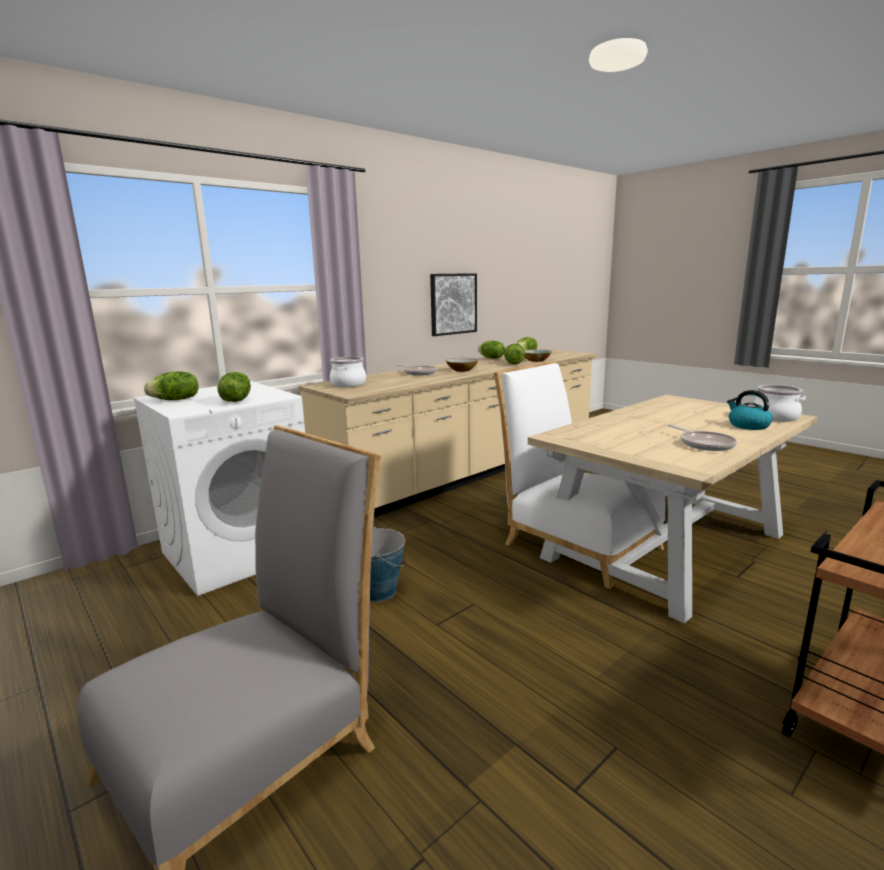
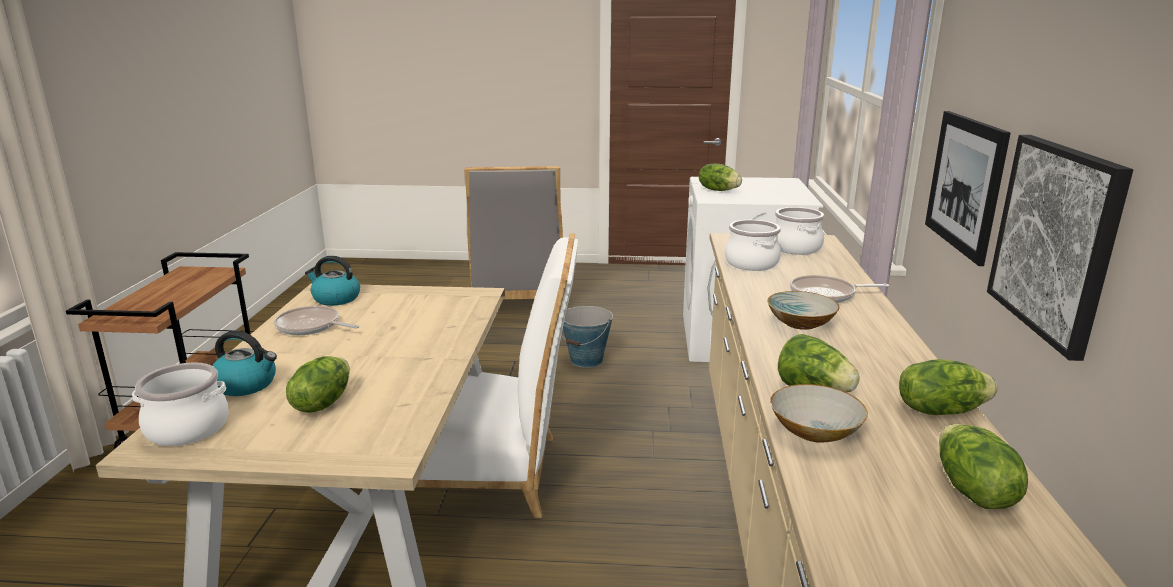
camera: 135 degrees right, 5 degrees up
lettuce [144,371,199,400] -> lettuce moved to [286,356,350,413]
none -> kettle [305,256,360,306]
none -> cooking pot [725,220,781,271]
none -> picture [925,111,1011,266]

